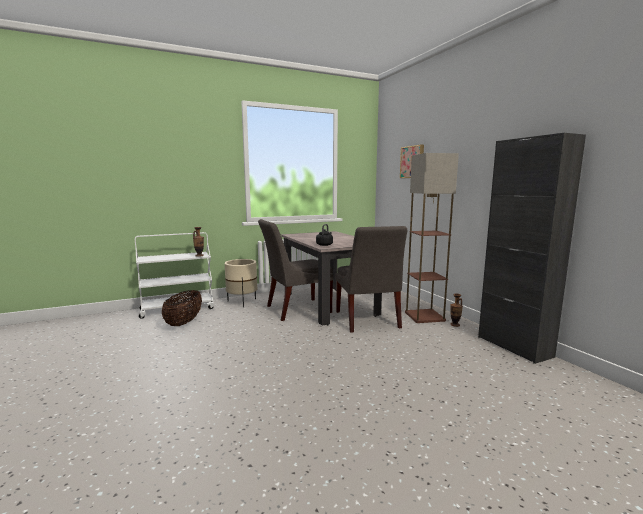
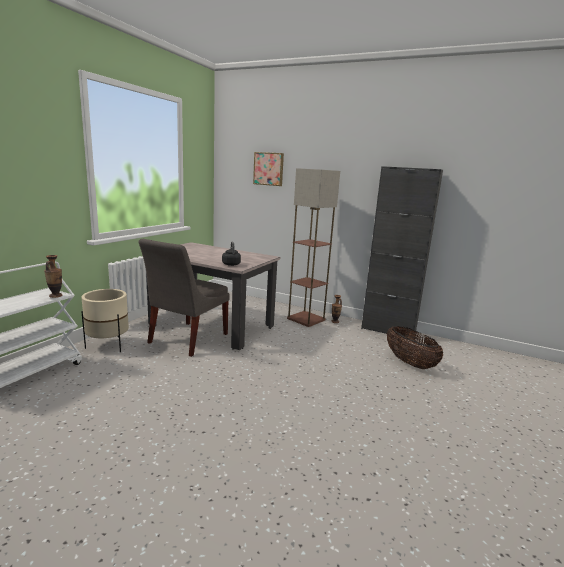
camera: 40 degrees left, 5 degrees up
basket [162,290,202,326] -> basket moved to [387,326,443,369]
grey chair [335,226,408,333] -> none

